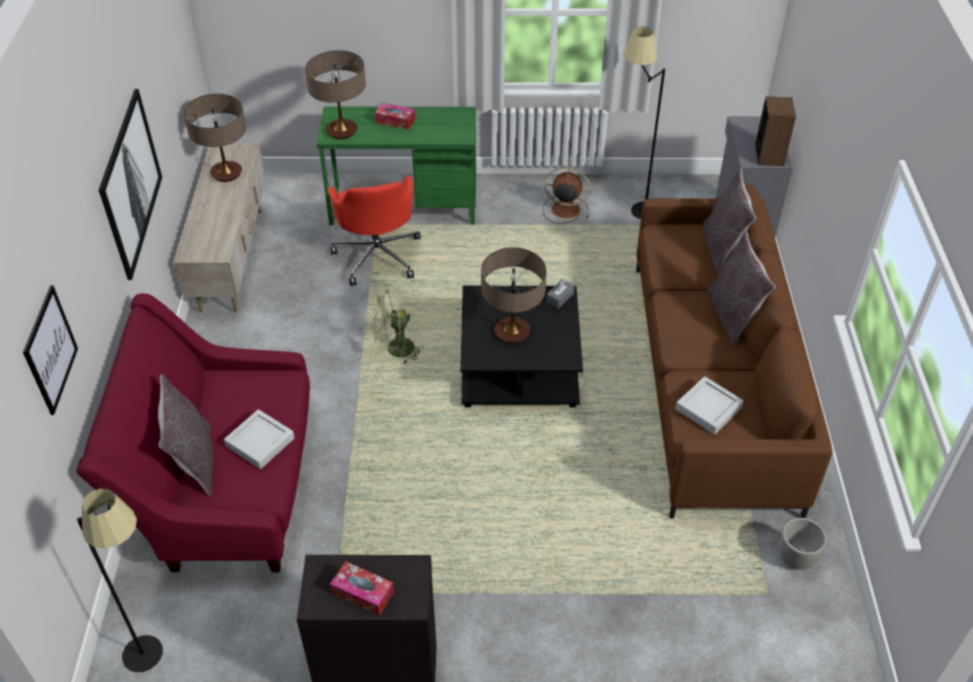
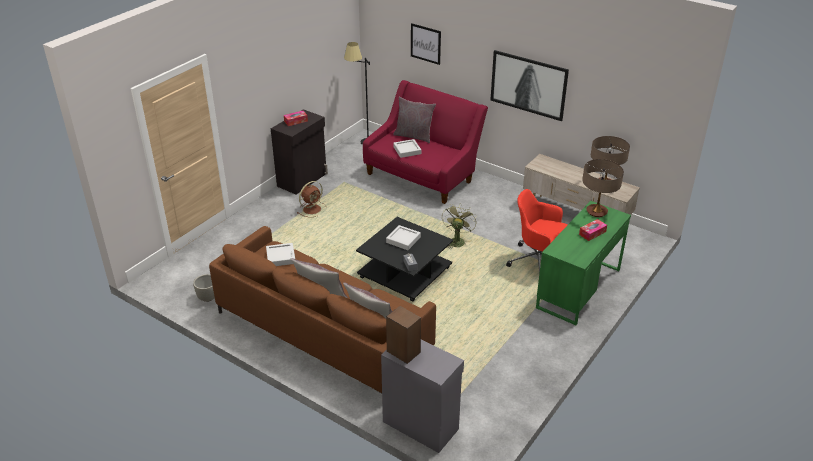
camera: 125 degrees right, 10 degrees down
table lamp [481,247,547,343] -> grey tray [386,225,421,250]
brown fan [543,167,590,224] -> brown fan moved to [297,181,326,217]
black floor lamp [623,26,665,219] -> none

